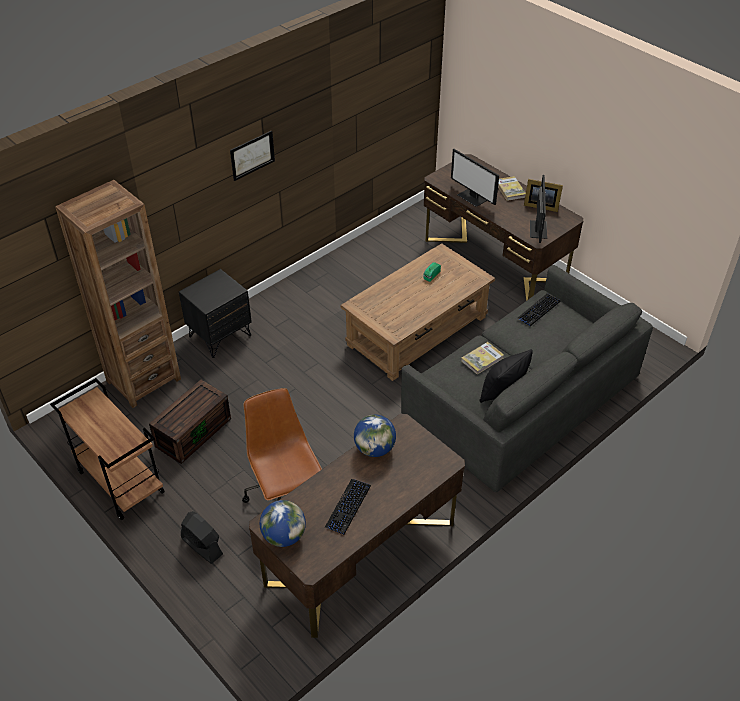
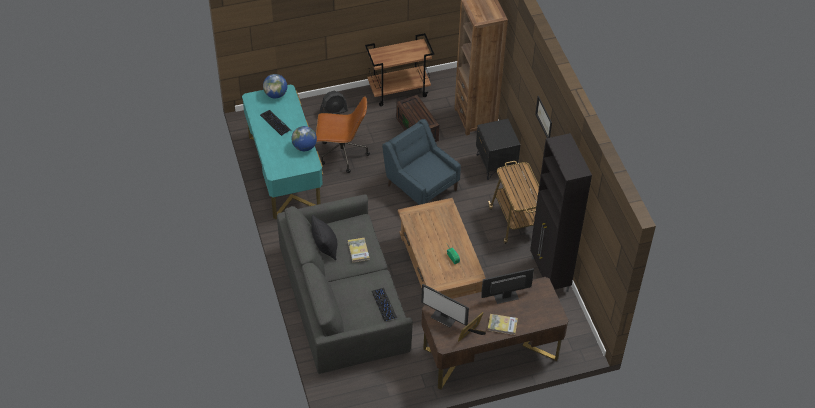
camera: 115 degrees right, 5 degrees up
brown desk [249,414,465,638] -> turquoise desk [242,84,323,219]
none -> blue armchair [382,119,461,205]
none -> cart [488,161,539,244]
none -> black cabinet [530,133,592,292]

